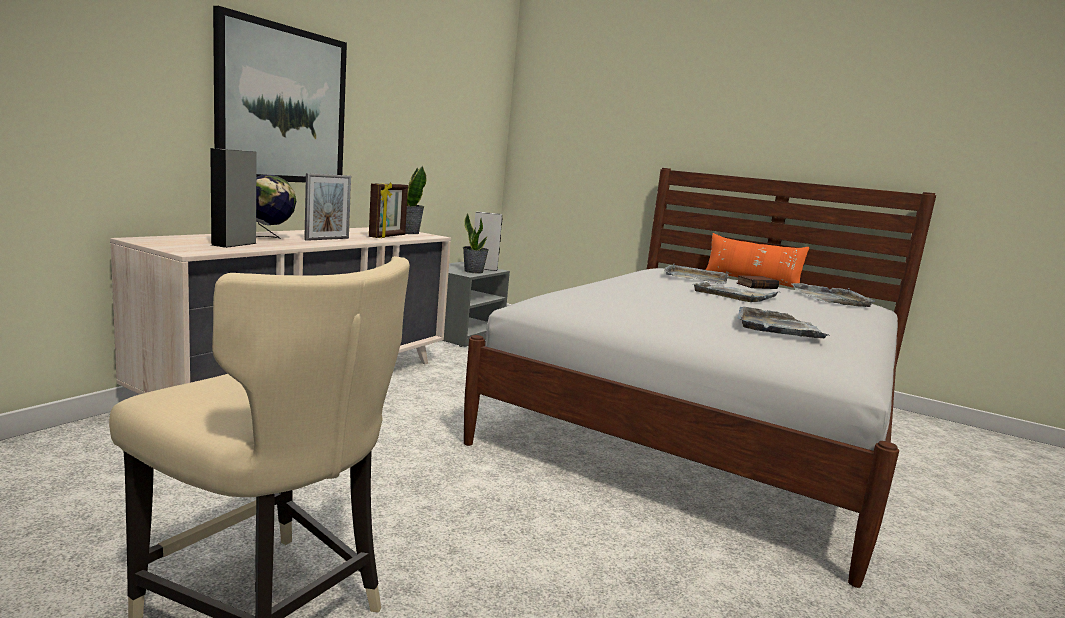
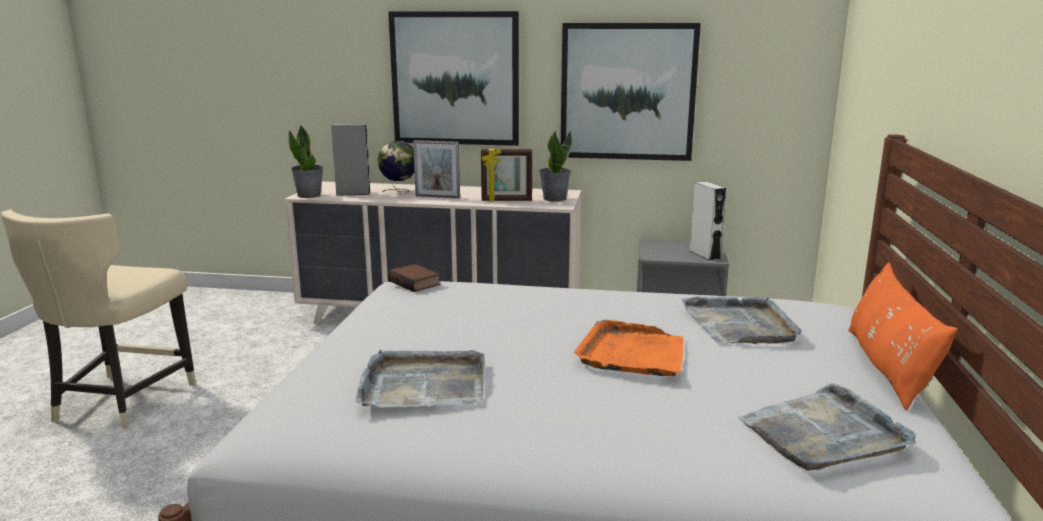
camera: 70 degrees right, 5 degrees up
potted plant [463,213,489,274] -> potted plant moved to [288,125,323,198]
grey tray [693,282,778,302] -> orange tray [574,320,683,376]
book [737,275,779,289] -> book moved to [388,264,441,292]
none -> picture [561,23,701,161]

